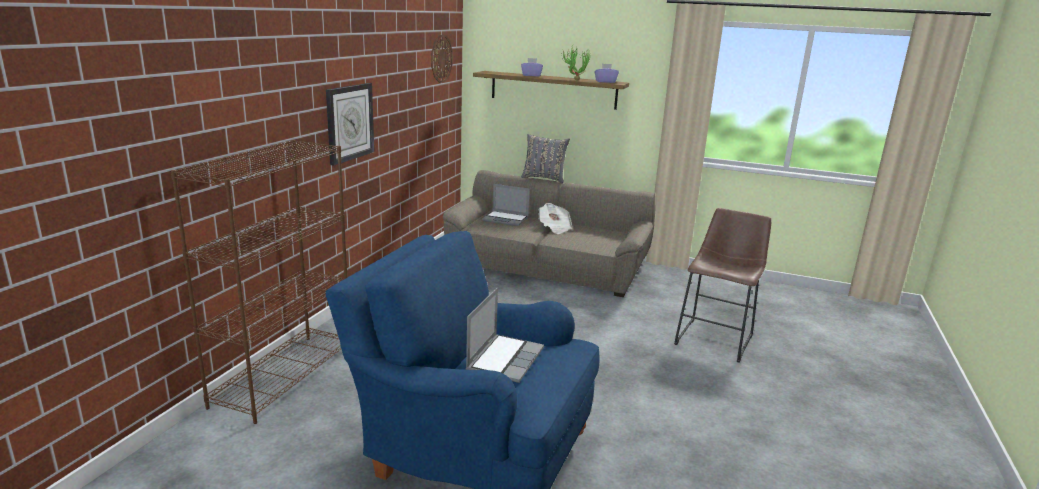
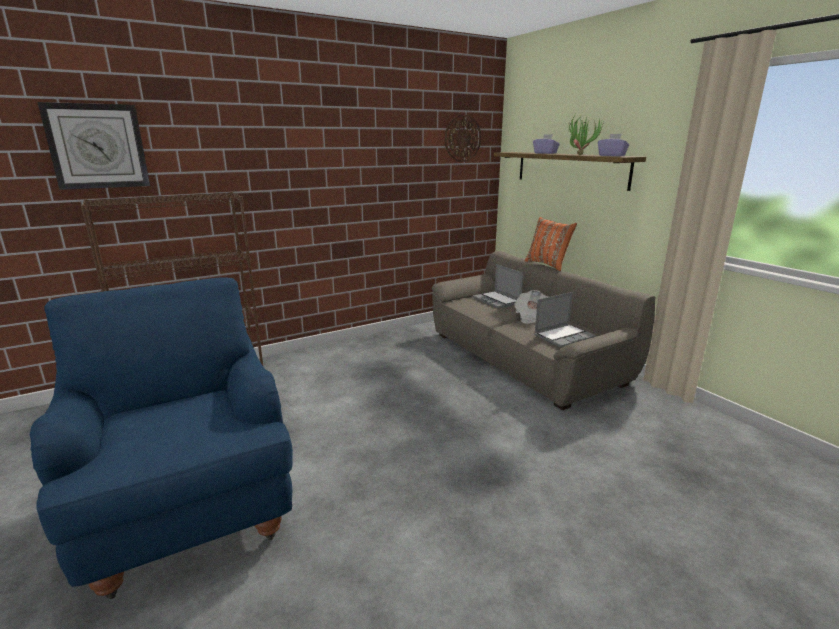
camera: 40 degrees right, 0 degrees up
wall clock [326,83,374,166] -> wall clock moved to [37,102,150,190]
laptop [466,287,544,383] -> laptop moved to [534,292,596,348]
grey pillow [521,134,570,183] -> orange pillow [525,217,577,271]
brown stool [674,208,771,362] -> none

